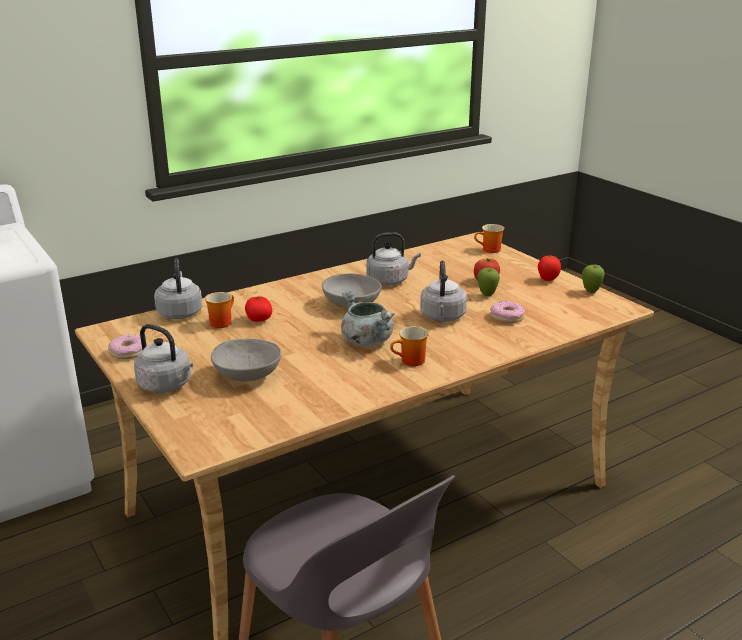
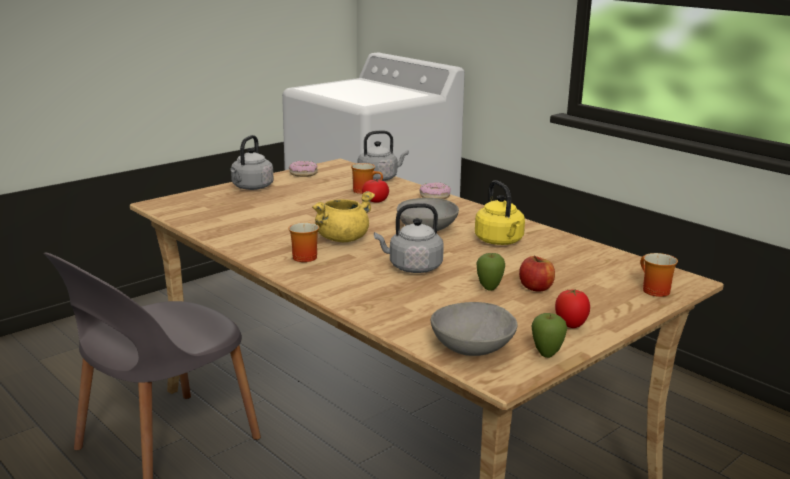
camera: 80 degrees right, 5 degrees down
grey bowl [211,339,282,381] -> grey bowl moved to [431,302,518,356]
grey cooking pot [341,291,394,347] -> yellow cooking pot [312,191,375,242]
grey kettle [366,232,421,285] -> yellow kettle [475,180,525,245]
donut [490,301,525,323] -> donut moved to [419,182,451,199]

